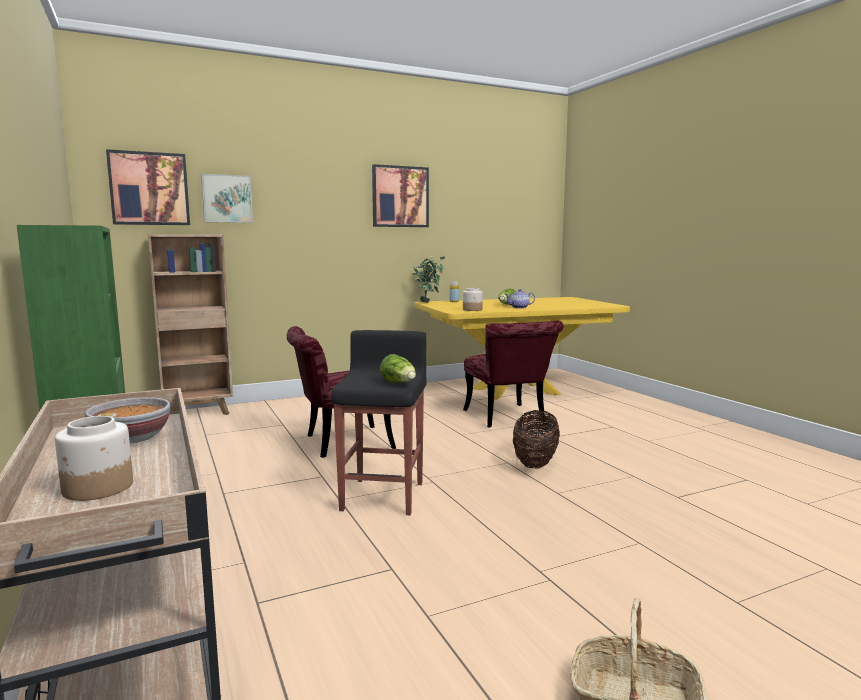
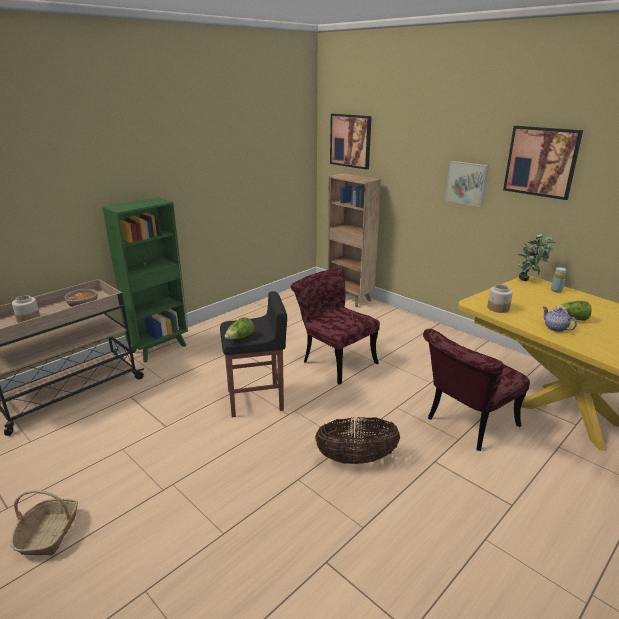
camera: 70 degrees right, 15 degrees up
picture [201,174,253,223] -> picture moved to [445,161,489,207]

